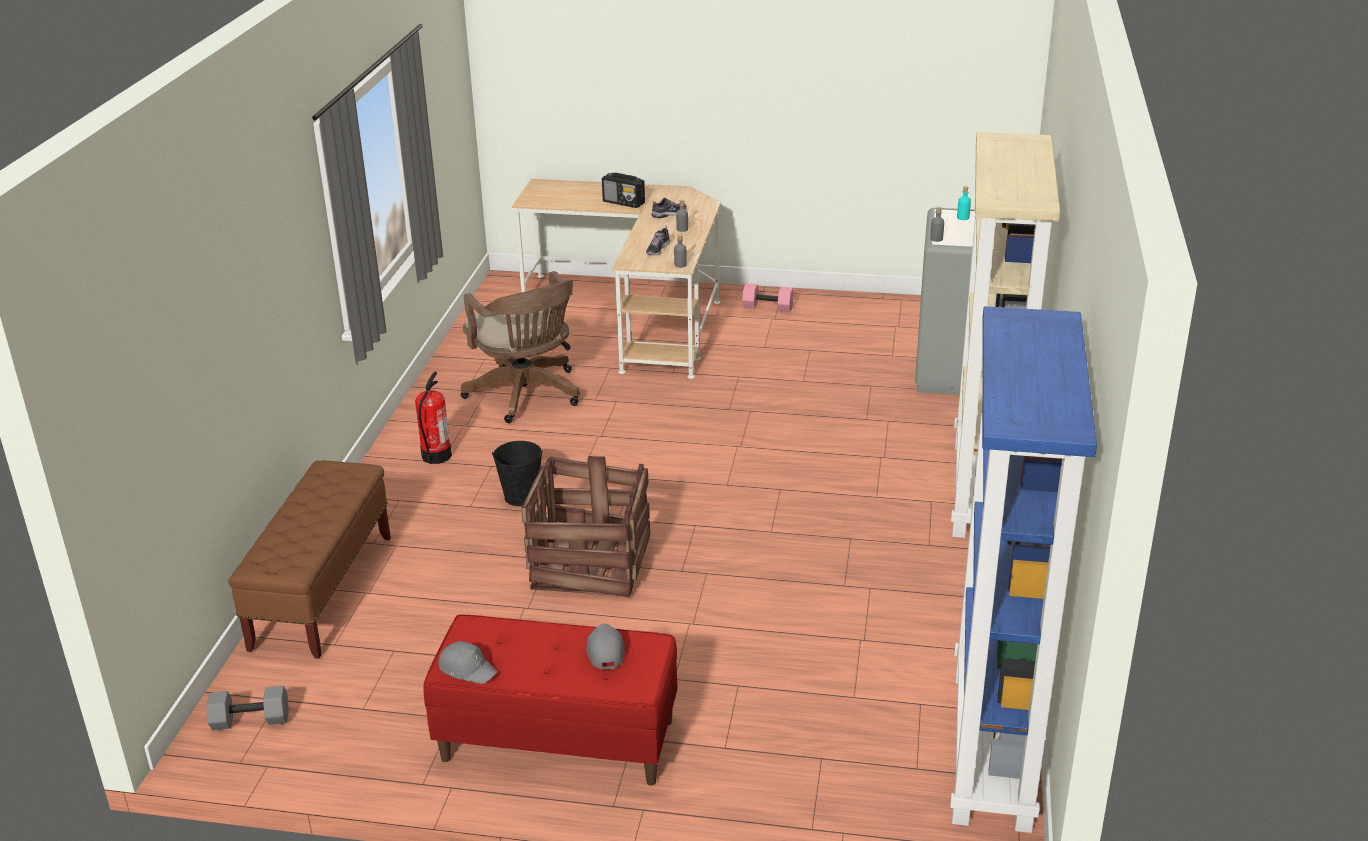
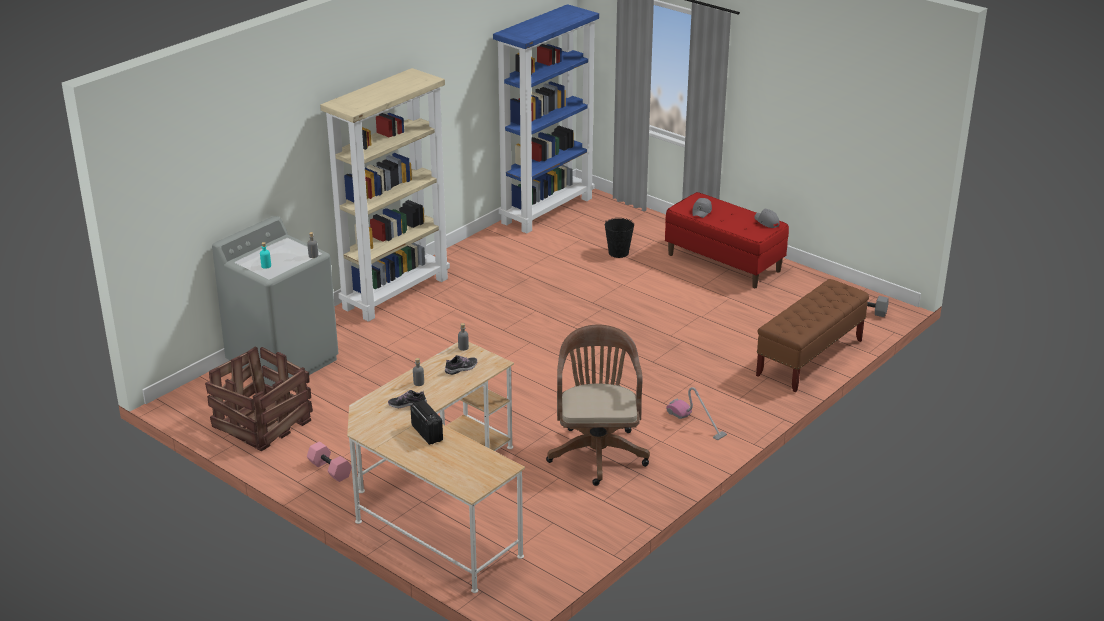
camera: 150 degrees left, 0 degrees up
fire extinguisher [415,372,452,464] -> vacuum cleaner [666,387,727,440]
black bucket [492,441,543,506] -> black bucket moved to [605,218,634,258]
crate [522,456,650,597] -> crate moved to [205,346,313,451]

